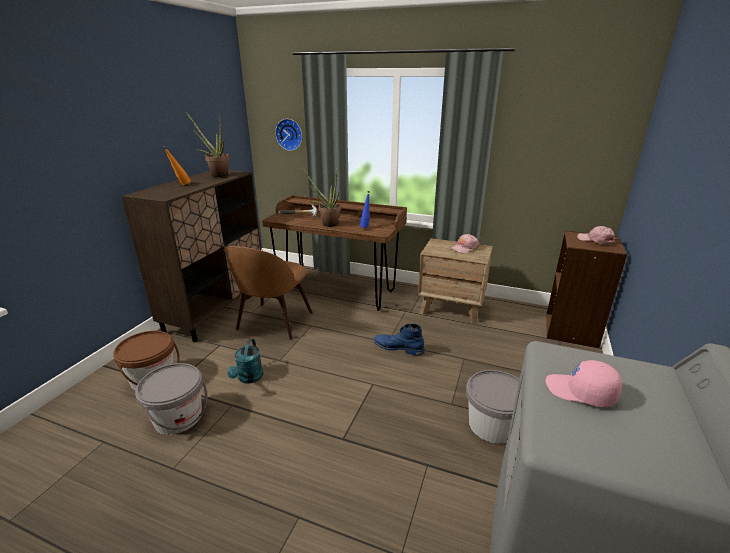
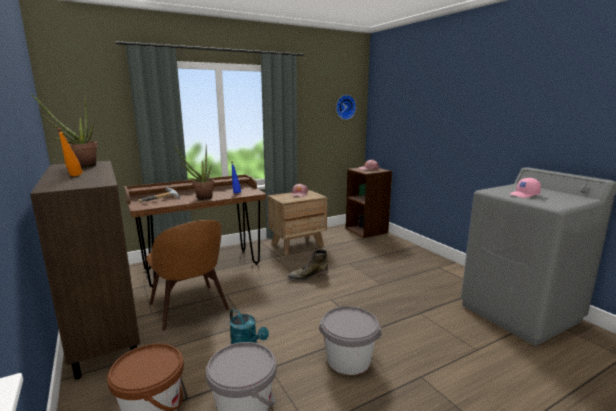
camera: 50 degrees left, 10 degrees down
wall clock [275,119,302,151] -> wall clock moved to [336,95,356,120]
blue boot [373,324,425,356] -> green boot [288,250,328,281]
grey bucket [466,370,519,444] -> grey bucket moved to [319,306,381,375]

